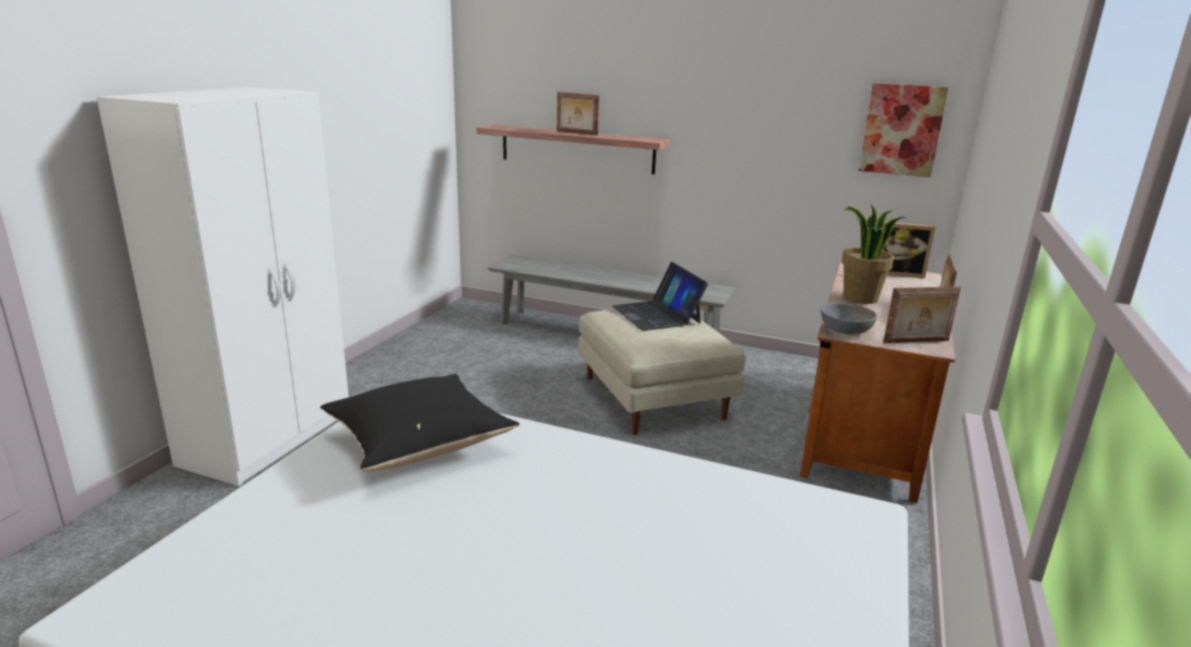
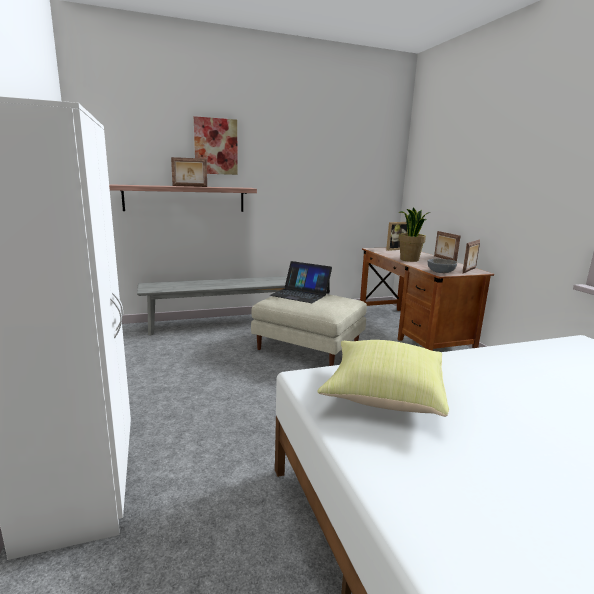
camera: 40 degrees left, 5 degrees down
black pillow [320,374,520,472] -> yellow pillow [317,340,449,417]
picture [859,83,949,177] -> picture moved to [194,116,238,175]

